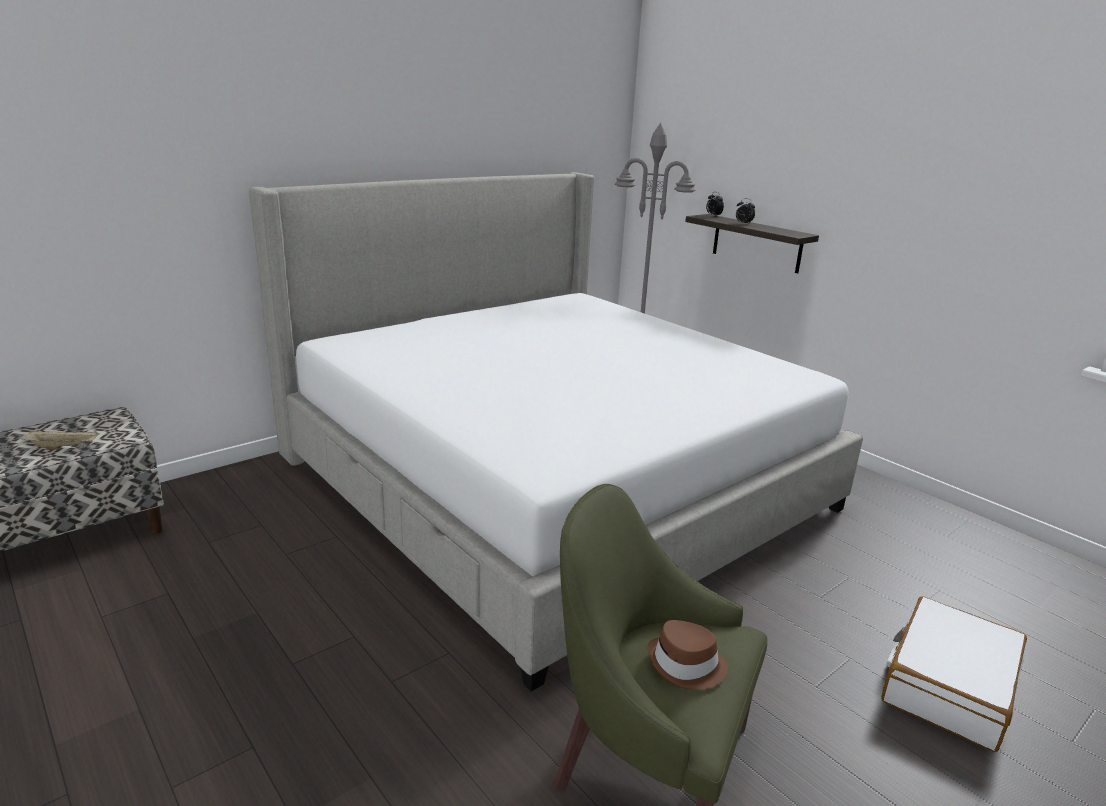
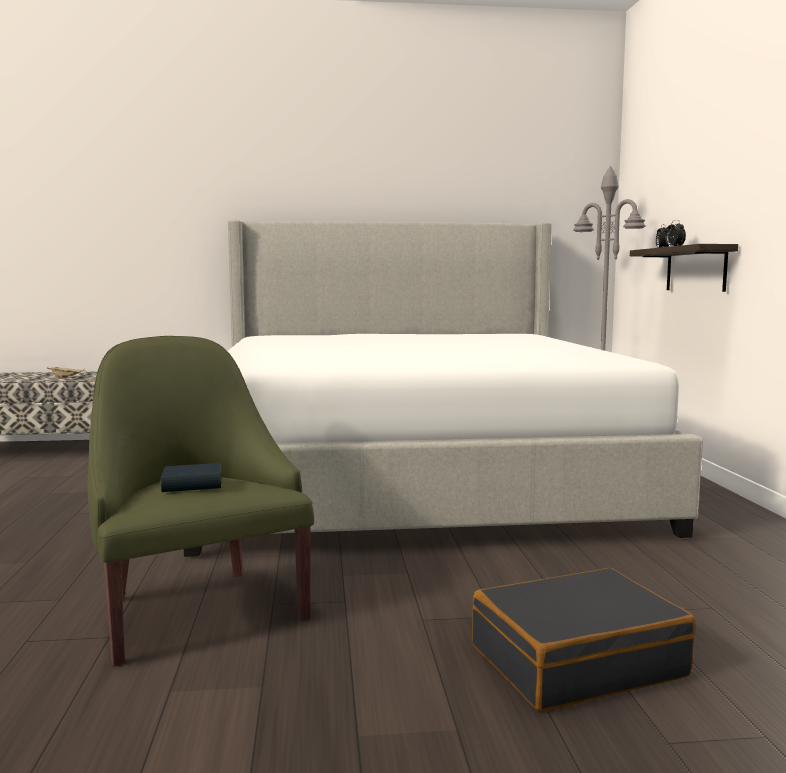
camera: 35 degrees right, 15 degrees down
brown hat [647,620,728,690] -> book [161,463,222,492]
white suitcase [881,596,1027,752] -> black suitcase [472,568,696,711]

